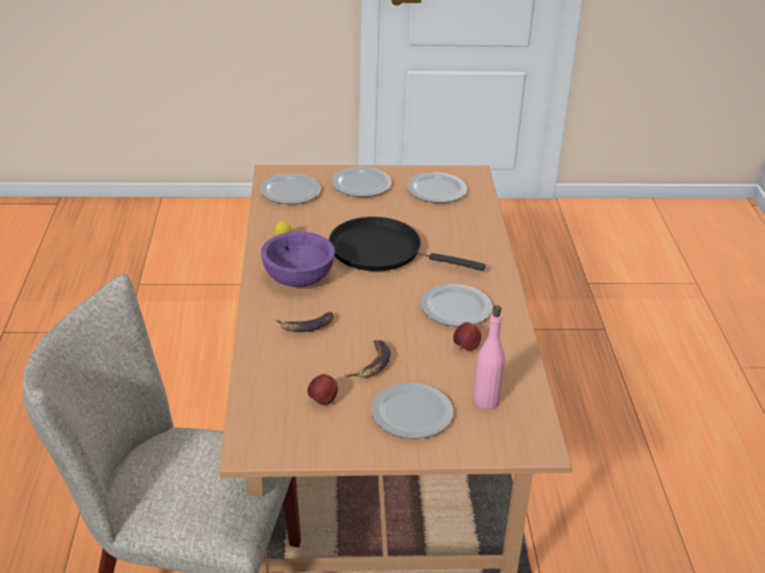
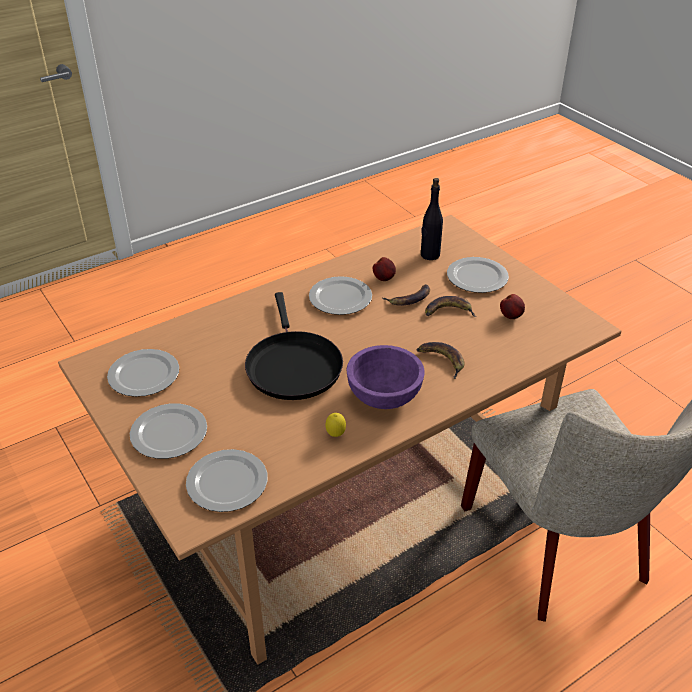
camera: 120 degrees left, 5 degrees up
pink bottle [473,305,505,409] -> black bottle [421,178,443,260]
none -> banana [383,284,430,306]

